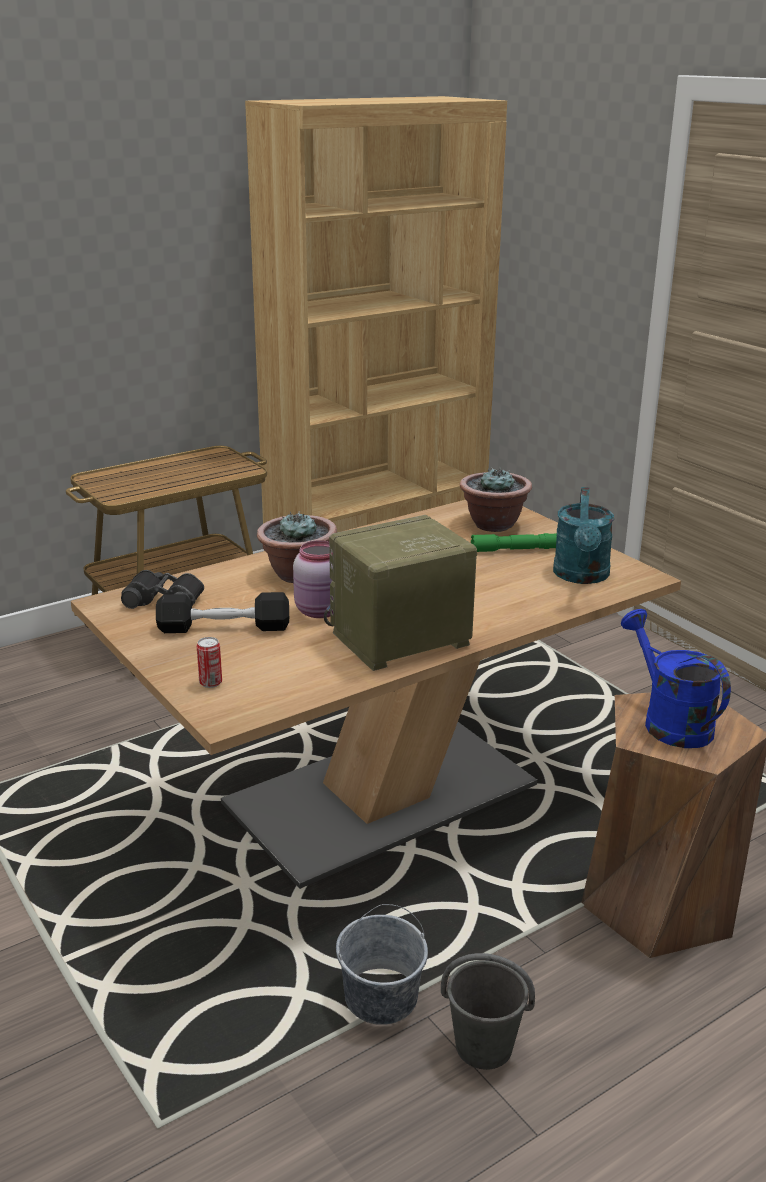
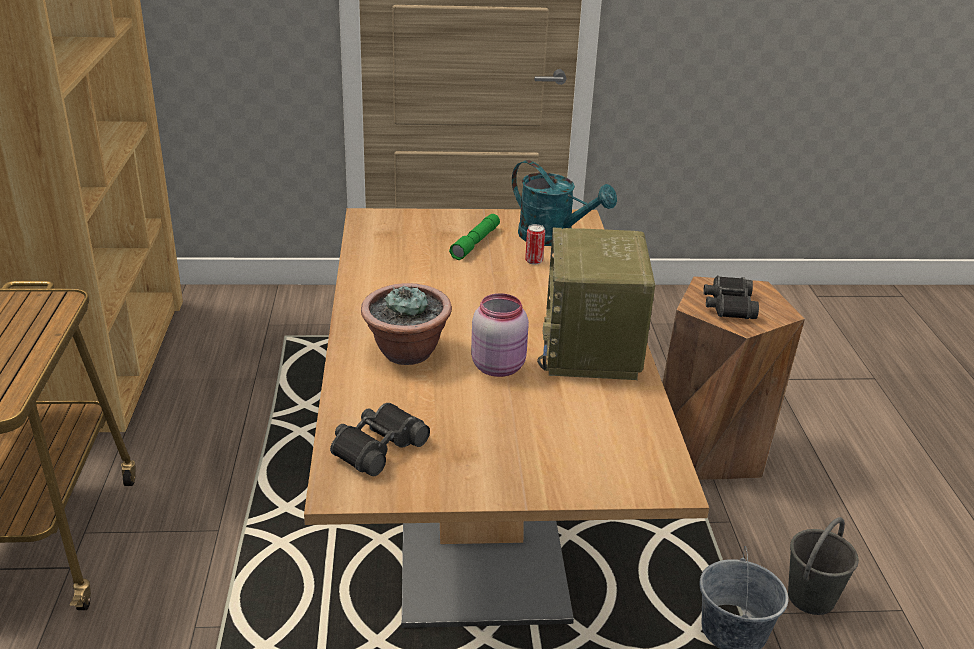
camera: 60 degrees left, 5 degrees up
black dumbbell [156,592,289,633] -> none
can [197,637,222,688] -> can moved to [525,224,545,265]
potted plant [460,467,532,532] -> none
blue watering can [621,609,731,748] -> black binoculars [703,276,759,319]

